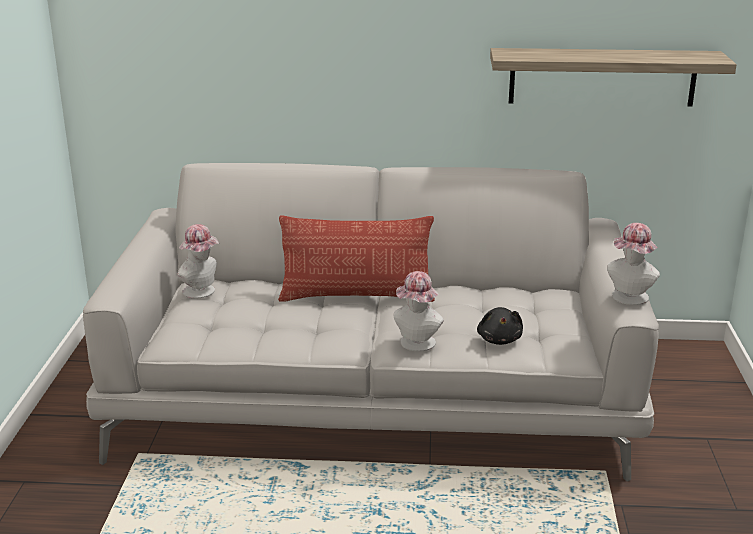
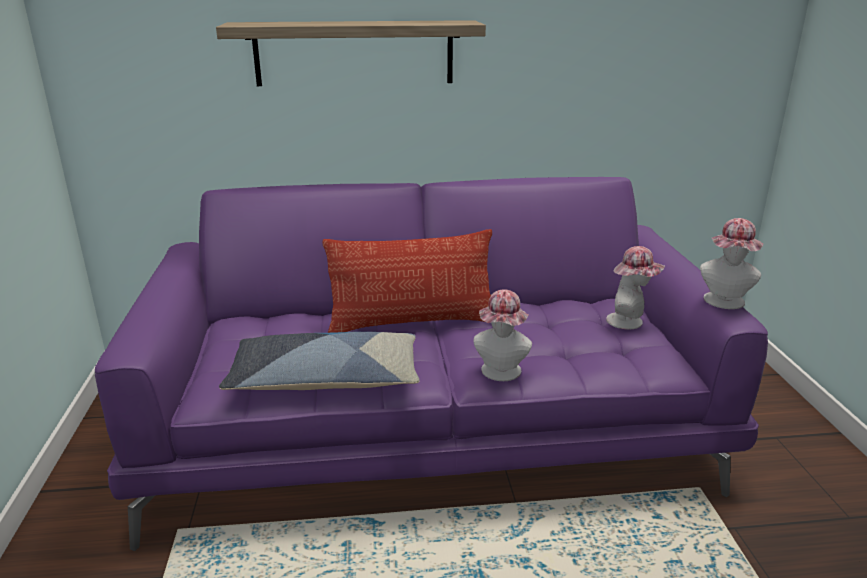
camera: 10 degrees left, 0 degrees up
grey sofa [83,163,659,481] -> purple sofa [95,177,768,551]
hat [177,224,219,298] -> hat moved to [606,246,665,330]
black plush toy [477,307,523,345] -> none
shelf [490,48,737,107] -> shelf moved to [216,20,486,86]
none -> pillow [219,332,419,390]

